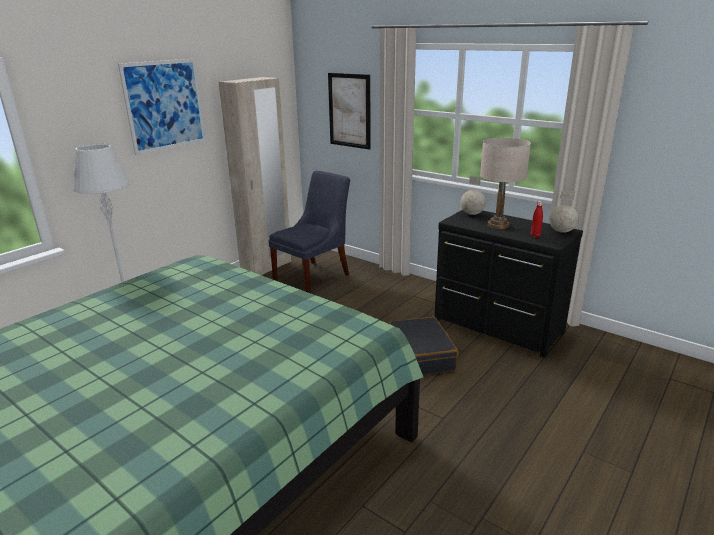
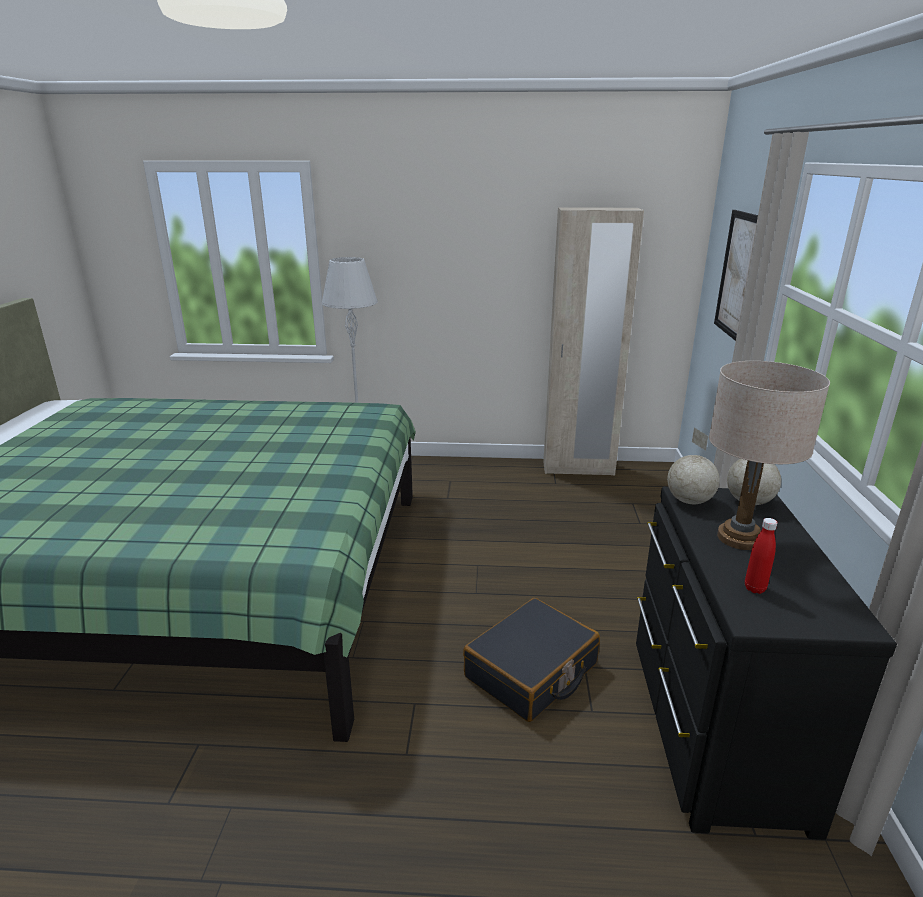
camera: 55 degrees right, 0 degrees up
picture [118,59,206,155] -> none
blue chair [269,170,350,293] -> none
globe [549,190,579,233] -> globe moved to [667,428,720,504]

